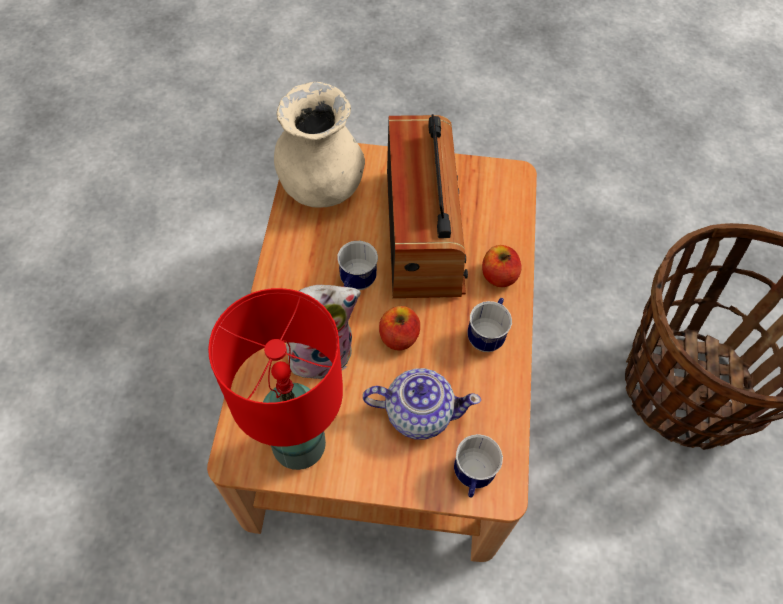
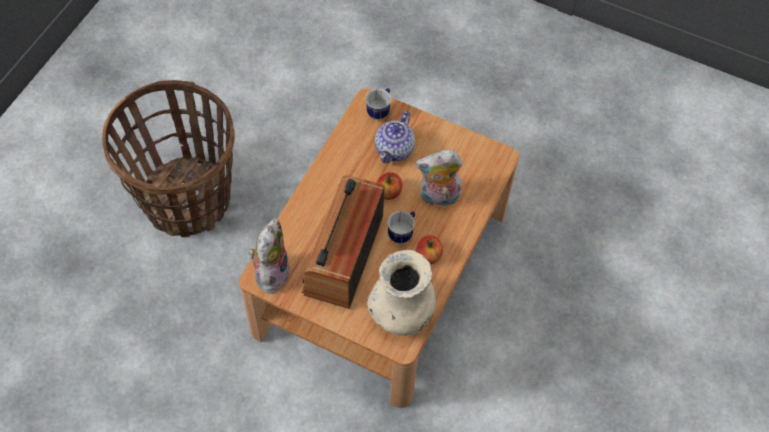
camera: 160 degrees left, 0 degrees up
red table lamp [208,288,343,470] -> none
teapot [363,368,481,440] -> teapot turned 90 degrees counterclockwise [375,111,415,163]
mug [467,298,512,352] -> none
apple [482,245,522,287] -> apple moved to [416,235,443,264]
none -> plush toy [249,218,290,294]

